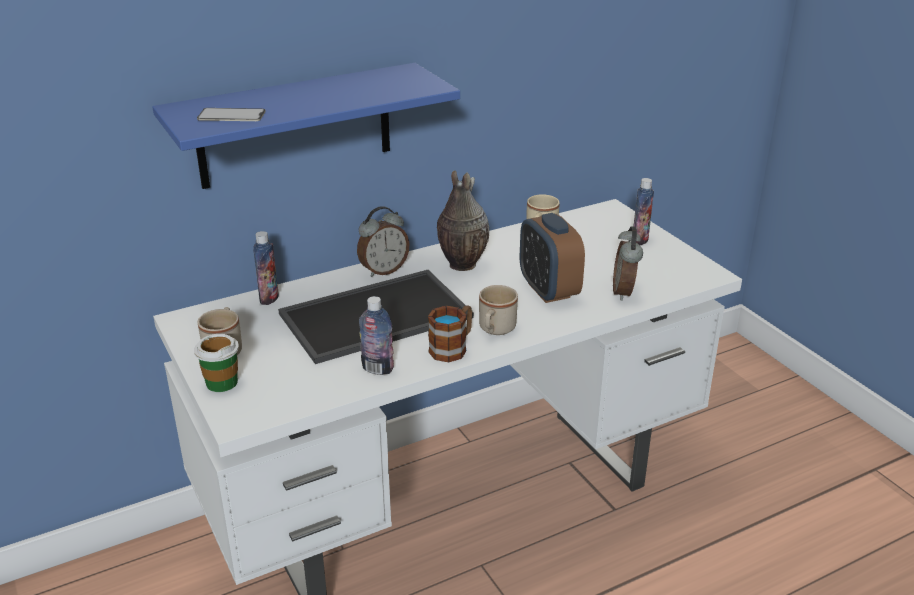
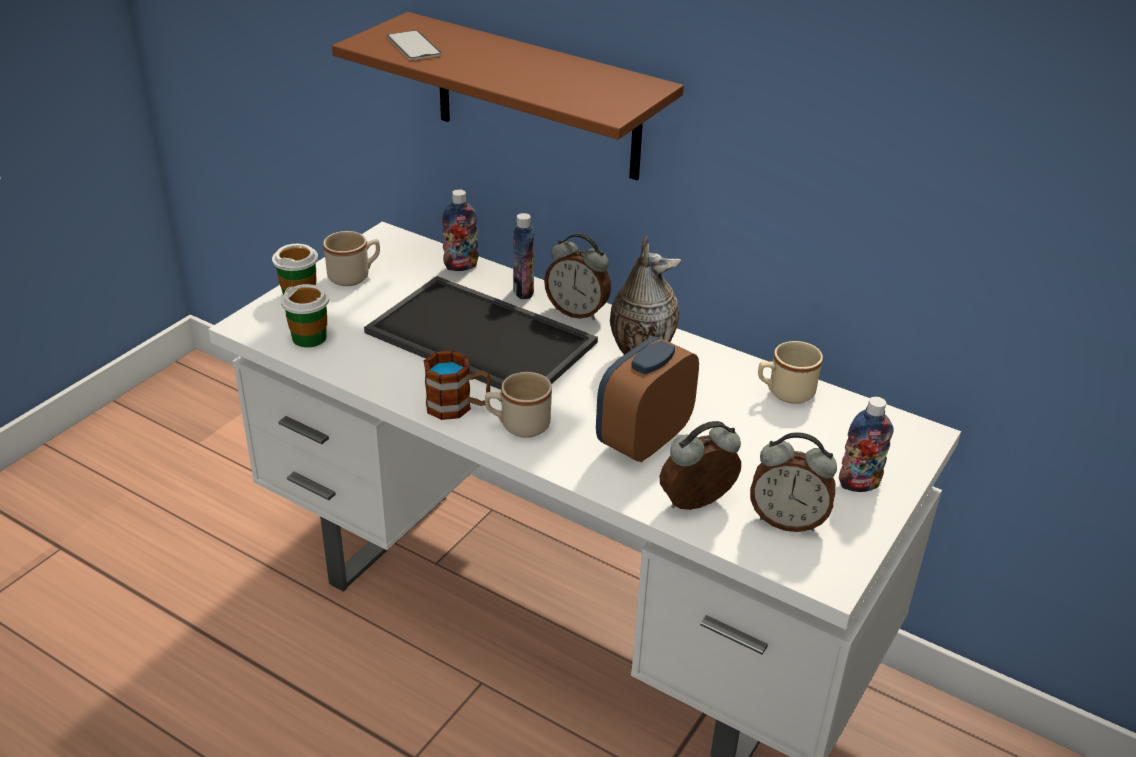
camera: 60 degrees right, 5 degrees up
blue shelf [153,63,460,189] -> brown shelf [332,12,684,180]
bottle [359,296,394,375] -> bottle moved to [513,213,534,299]
none -> cup [281,284,329,348]
none -> alarm clock [750,432,837,532]

